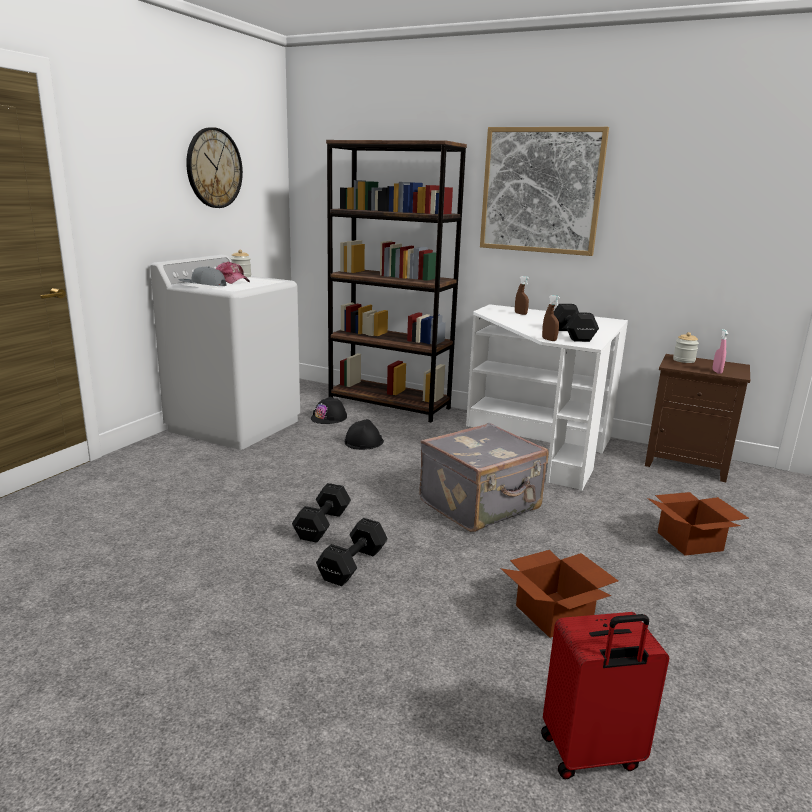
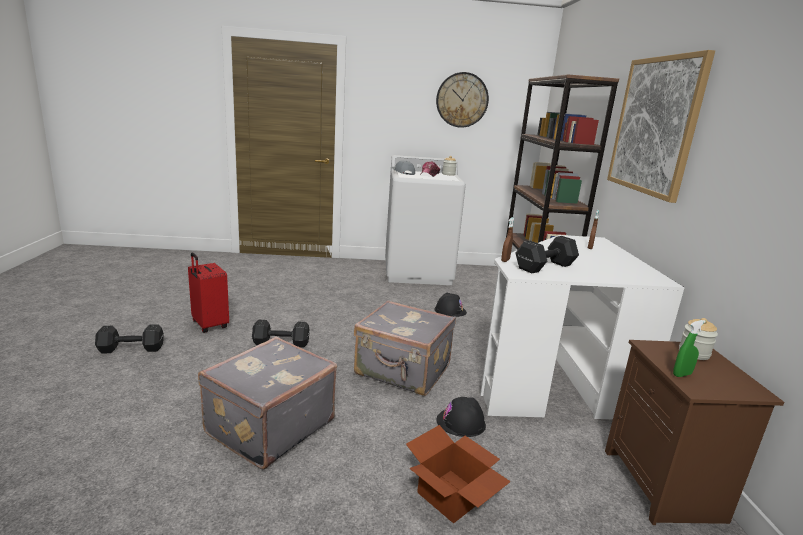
camera: 60 degrees right, 0 degrees up
black dumbbell [292,483,351,543] -> black dumbbell moved to [95,324,164,354]
black hard hat [311,396,347,424] -> black hard hat moved to [436,397,486,437]
cardboard box [500,550,618,638] -> grey suitcase [198,336,337,470]
red suitcase [541,612,669,779] -> red suitcase moved to [188,253,229,333]
pink spray bottle [712,329,728,374] -> green spray bottle [673,320,706,377]

